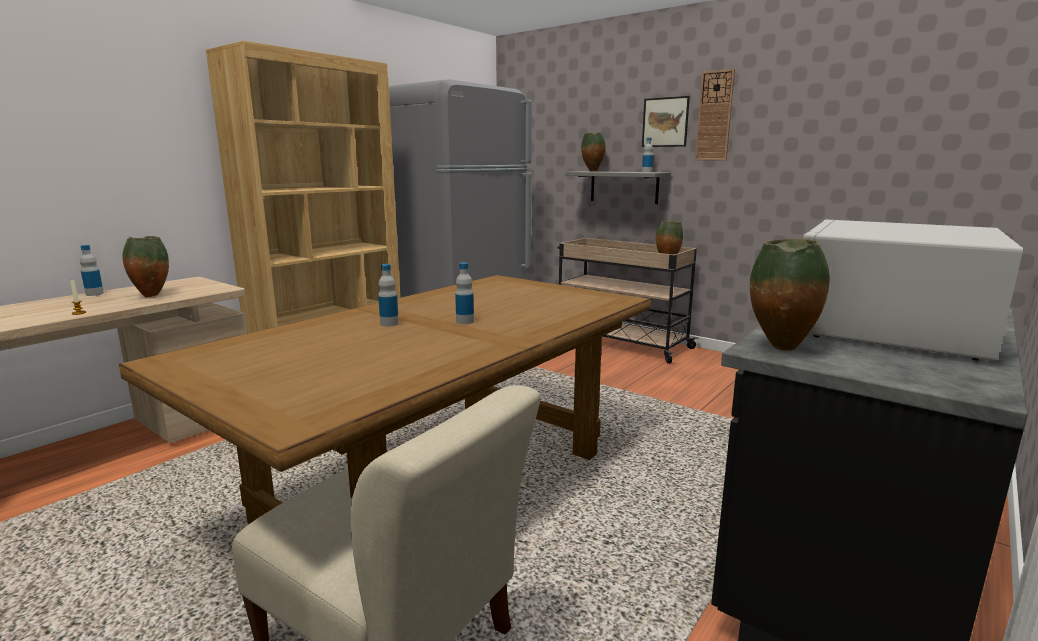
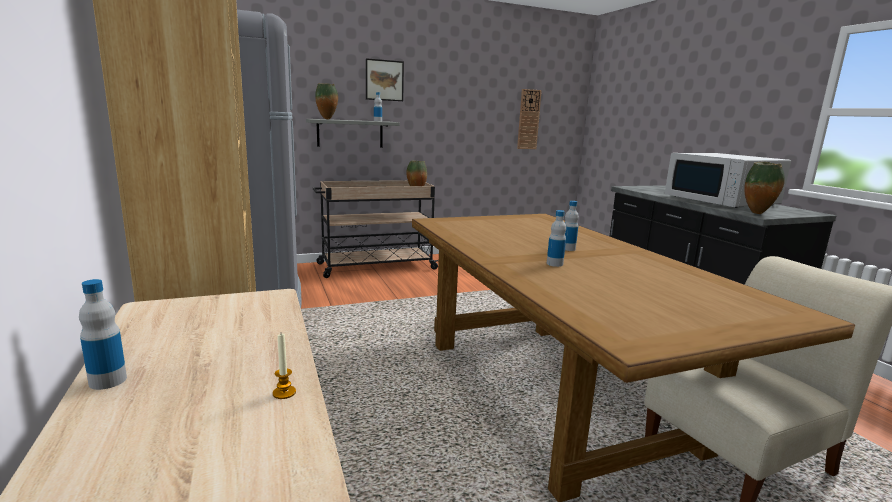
camera: 60 degrees left, 0 degrees up
vase [122,236,169,297] -> none
wall clock [695,69,735,160] -> wall clock moved to [517,89,542,149]

